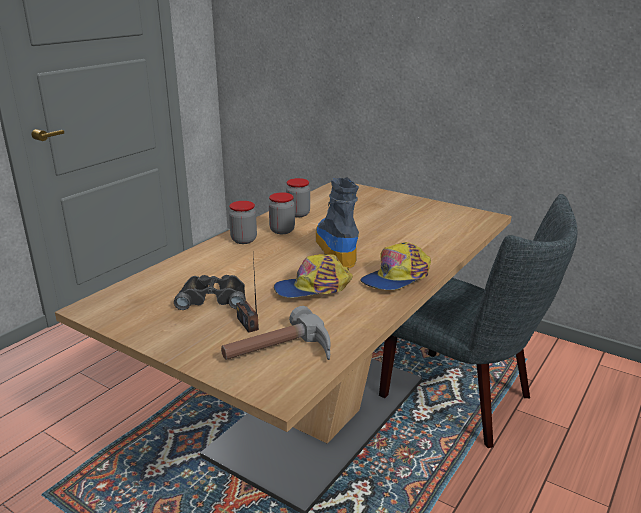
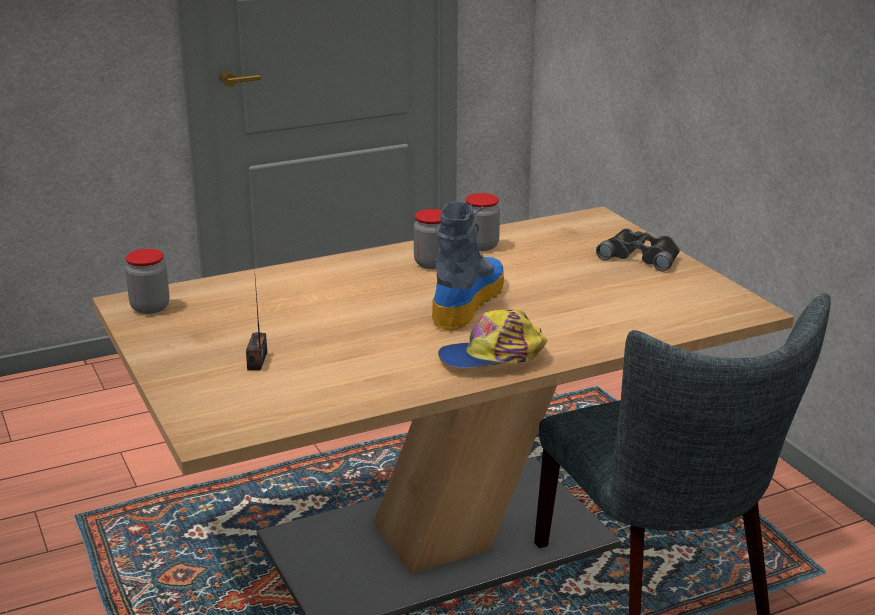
camera: 30 degrees right, 0 degrees up
black binoculars [174,275,246,310] -> black binoculars moved to [596,228,680,271]
hammer [221,306,331,360] -> none
jar [229,201,257,244] -> jar moved to [125,249,169,314]
cap [274,254,353,298] -> none

